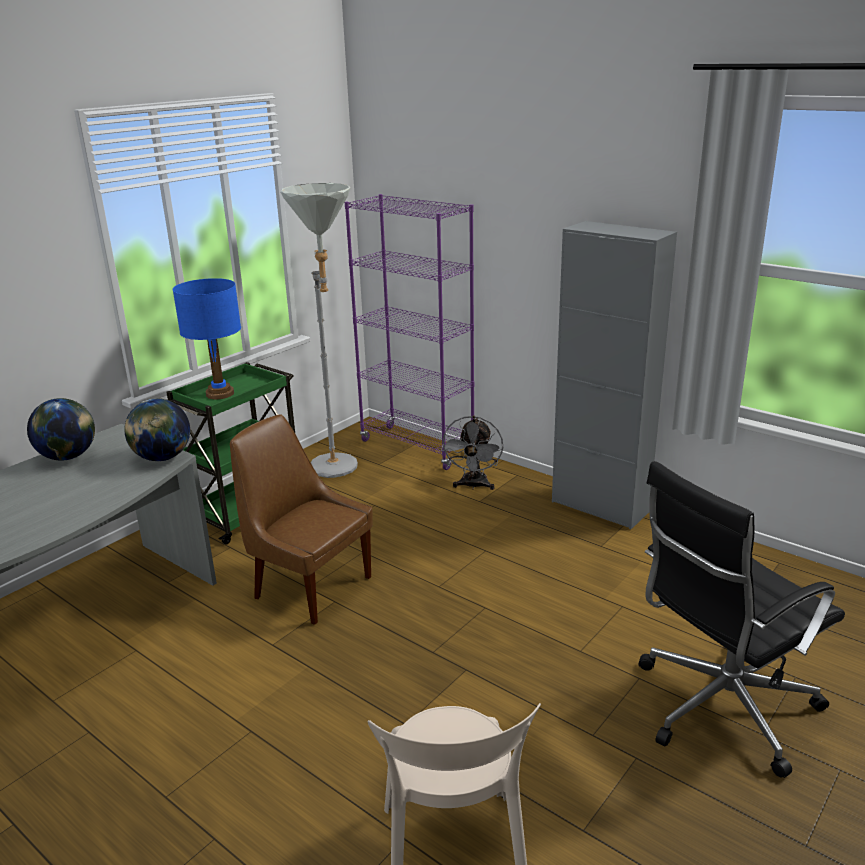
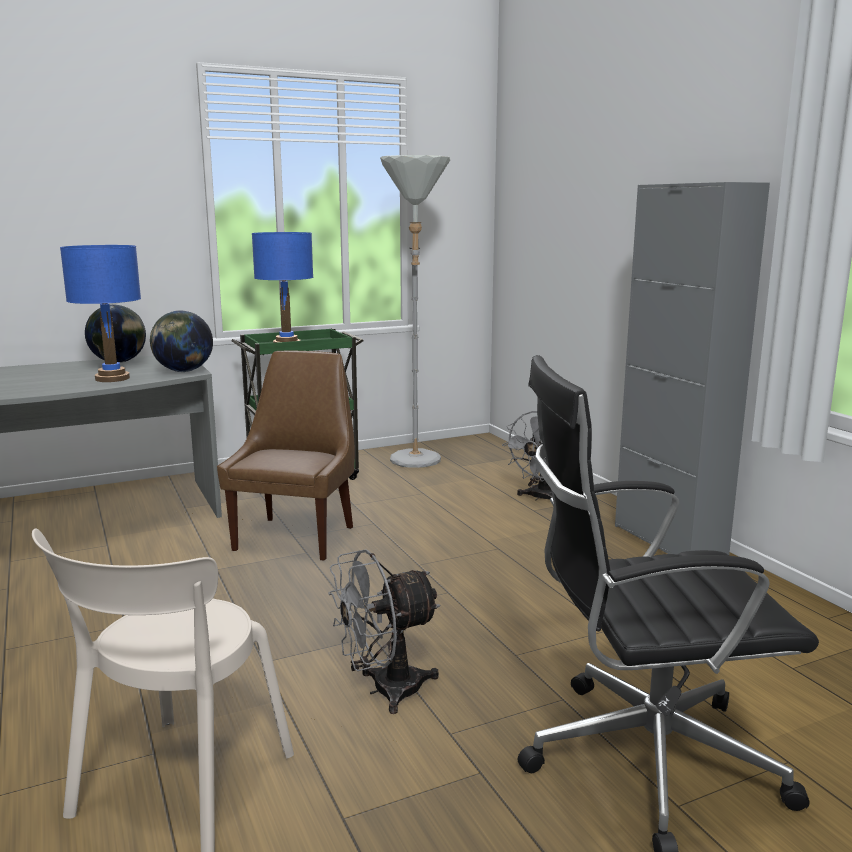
camera: 25 degrees right, 10 degrees down
brown chair [230,415,373,625] -> brown chair turned 45 degrees clockwise [217,351,355,561]
purple bookcase [345,194,474,470] -> none
none -> blue table lamp [60,245,141,382]
none -> grey fan [328,549,441,714]

